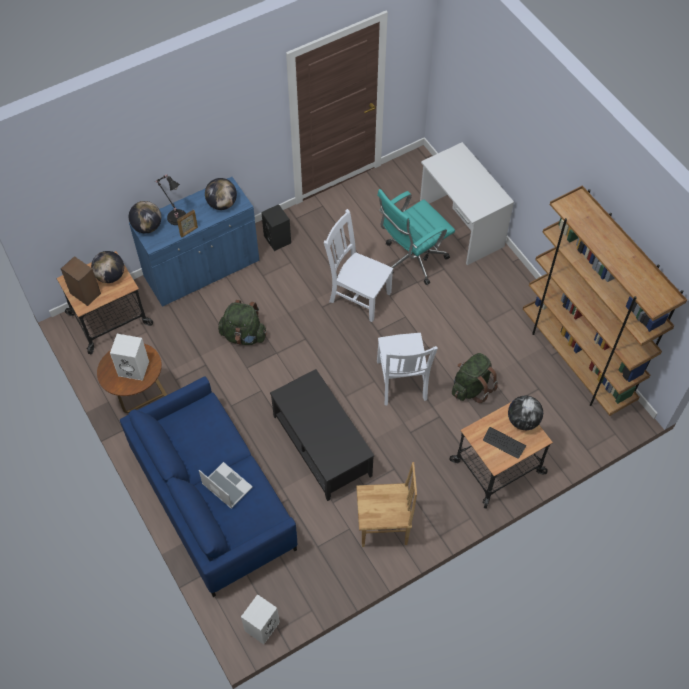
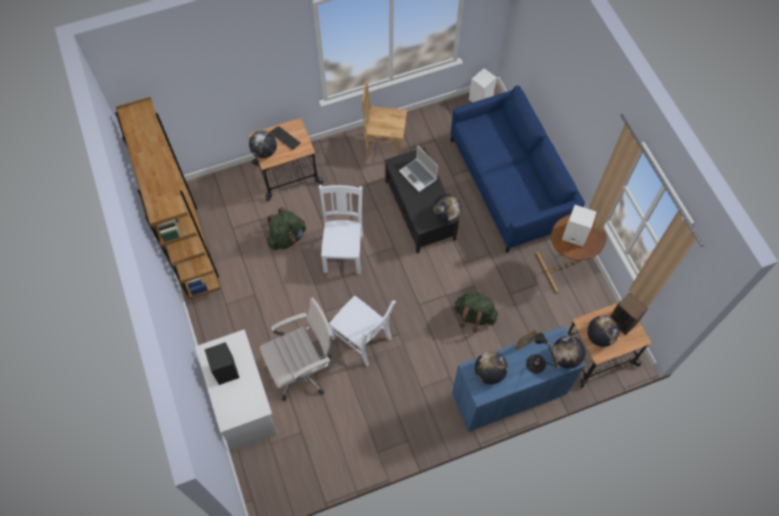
camera: 170 degrees left, 5 degrees up
laptop [199,462,253,509] -> laptop moved to [399,145,438,192]
black speaker [261,204,291,251] -> black speaker moved to [204,342,239,385]
turquoise office chair [377,189,455,285] -> white office chair [260,297,333,401]
none -> globe [433,194,461,222]

